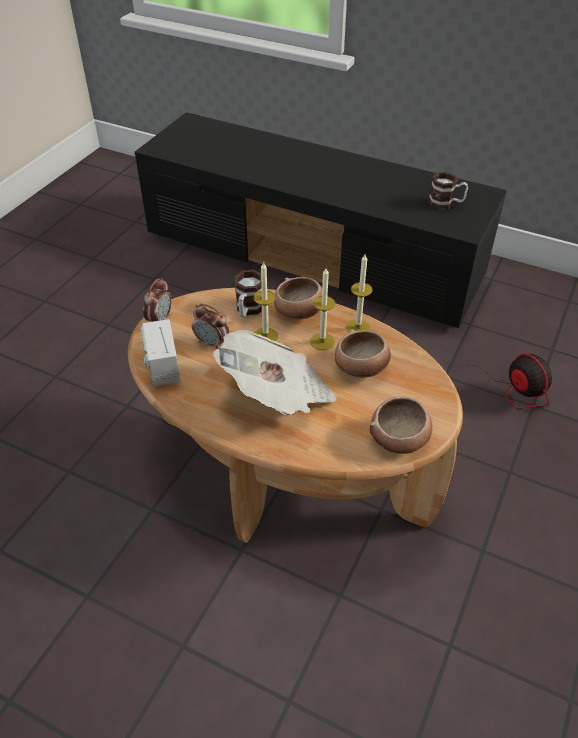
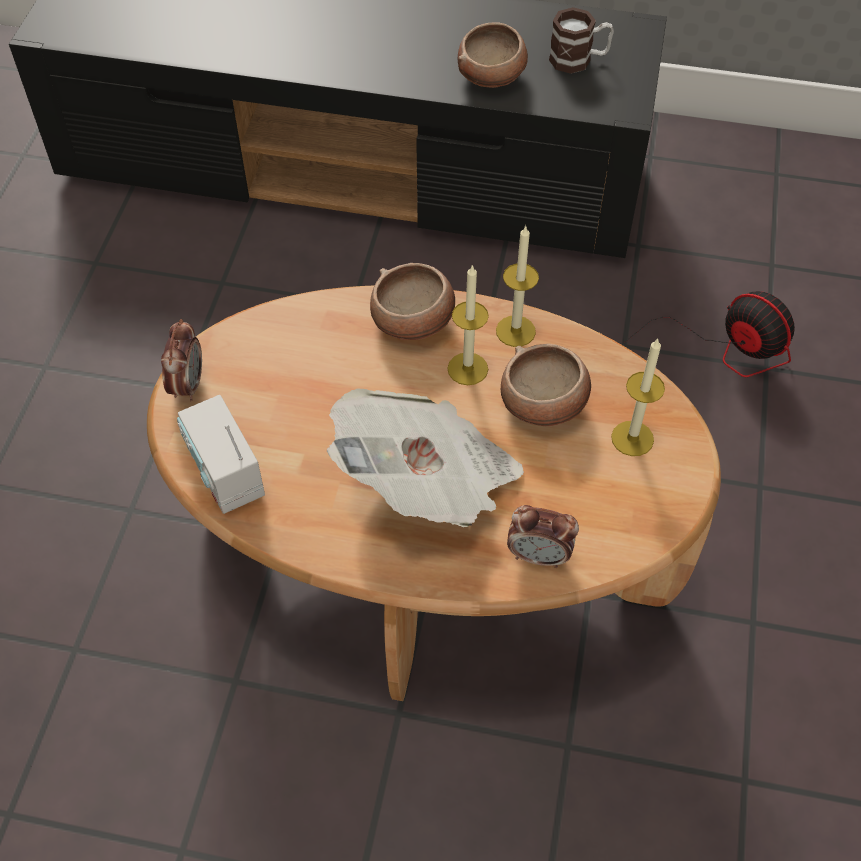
camera: 15 degrees left, 10 degrees up
alarm clock [192,304,229,349] -> alarm clock moved to [507,505,579,568]
mug [234,270,262,317] -> none
candle [254,261,278,341] -> candle moved to [611,338,665,456]
bowl [369,397,432,454] -> bowl moved to [458,23,528,88]

